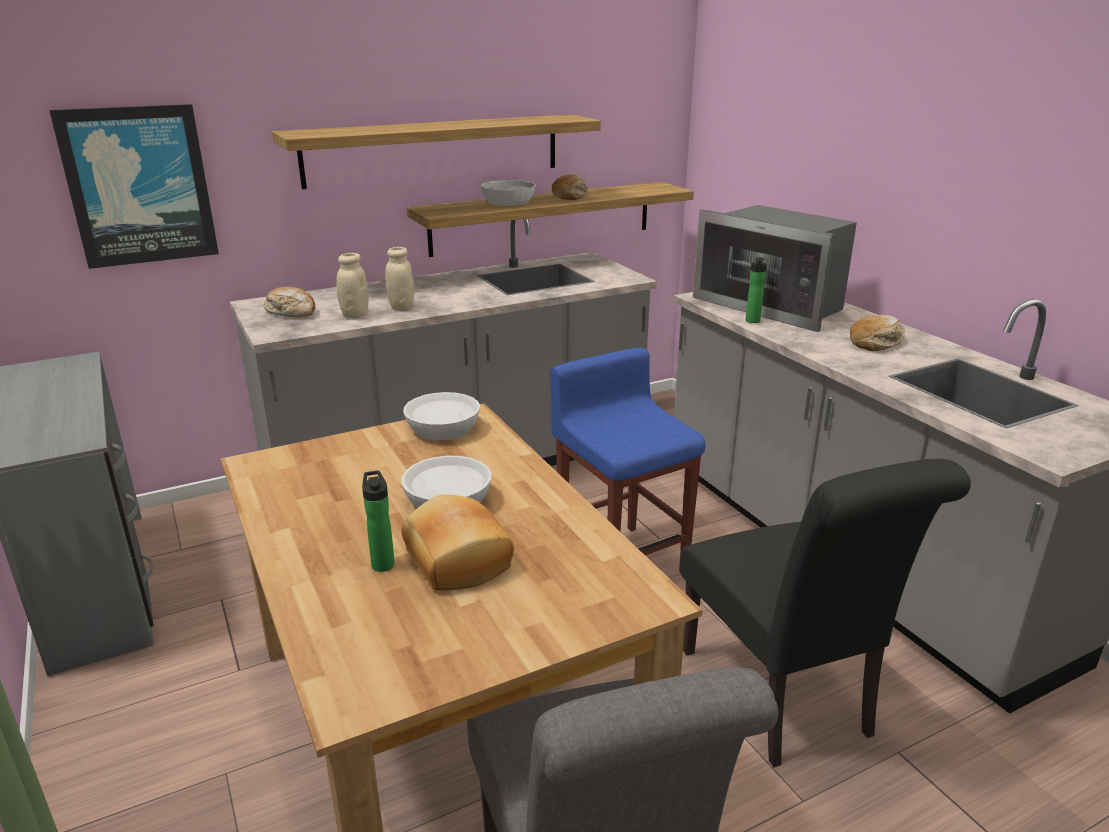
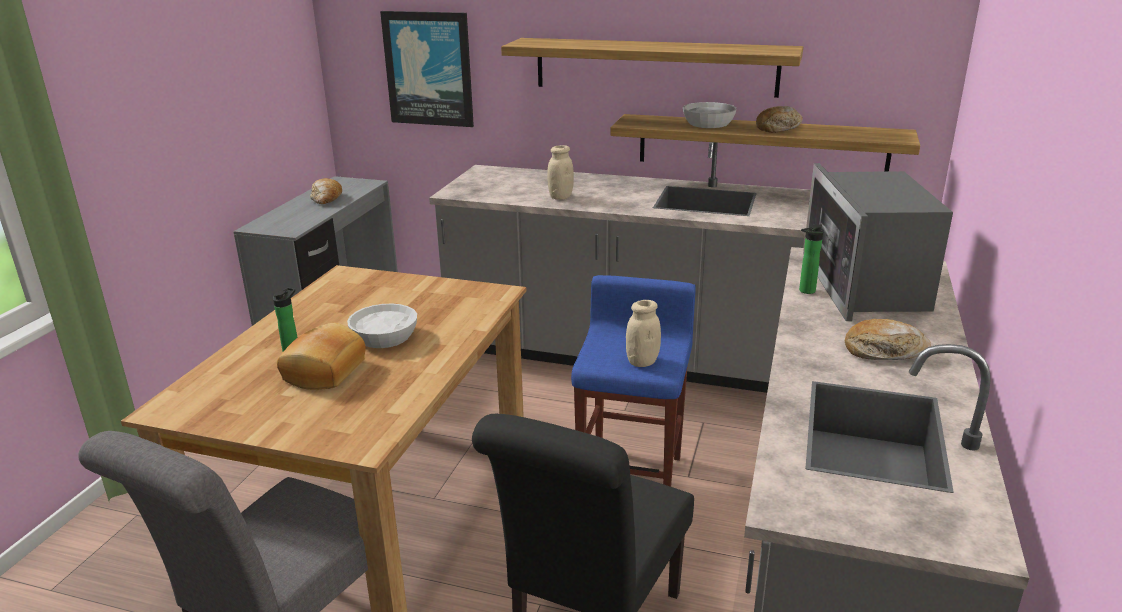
camera: 45 degrees right, 0 degrees up
bread [264,287,315,317] -> bread moved to [310,178,342,204]
beige jar [336,253,369,318] -> beige jar moved to [626,300,661,367]
white bowl [403,392,480,440] -> none

